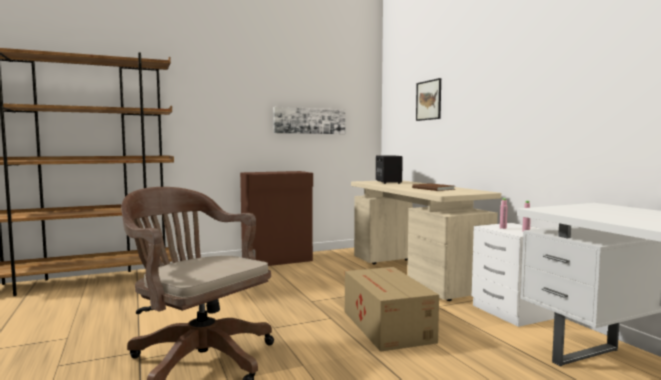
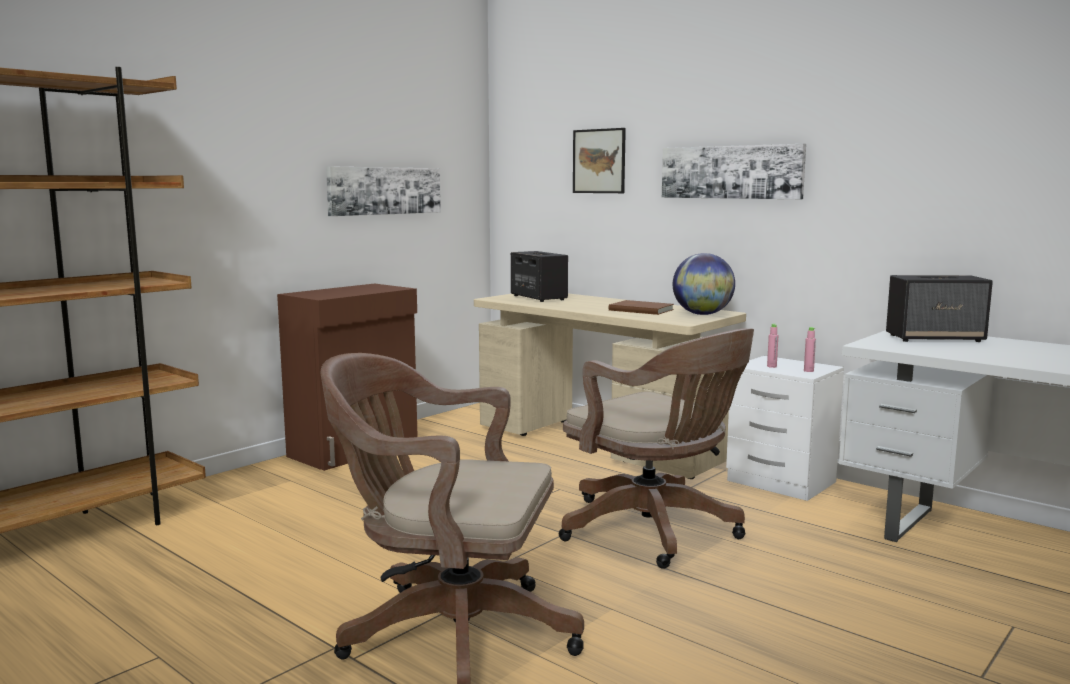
camera: 25 degrees left, 5 degrees up
cardboard box [345,267,439,352] -> brown office chair [559,328,754,569]
none -> picture [662,144,806,199]
none -> globe [673,253,735,315]
none -> speaker [886,275,993,342]

